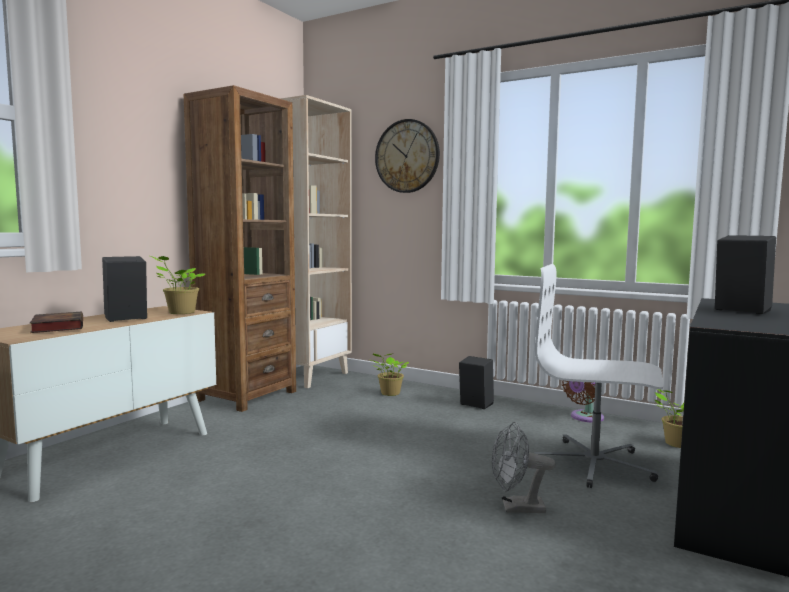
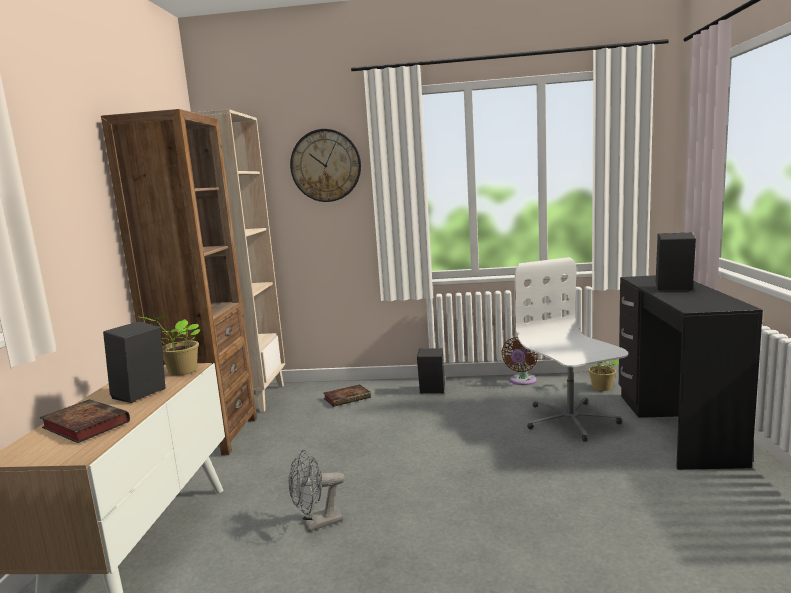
camera: 25 degrees left, 5 degrees up
potted plant [371,354,409,396] -> book [323,384,371,407]
grey fan [492,422,555,513] -> grey fan moved to [289,450,345,532]
white office chair [534,264,663,488] -> white office chair turned 75 degrees clockwise [514,257,629,442]

